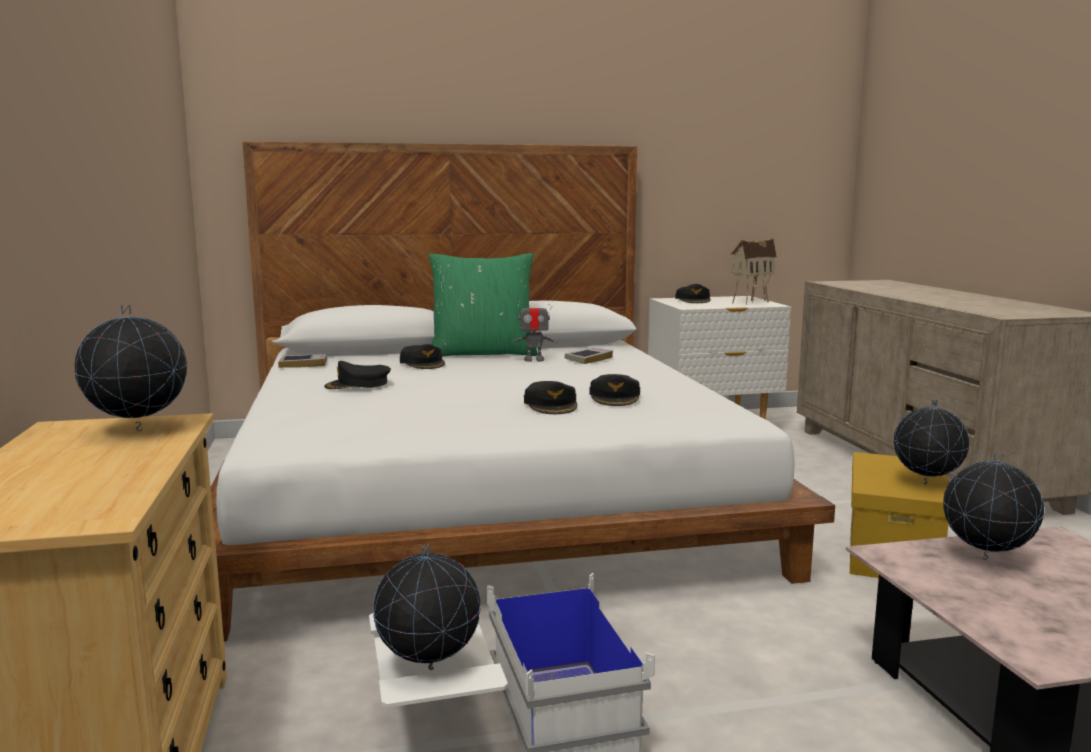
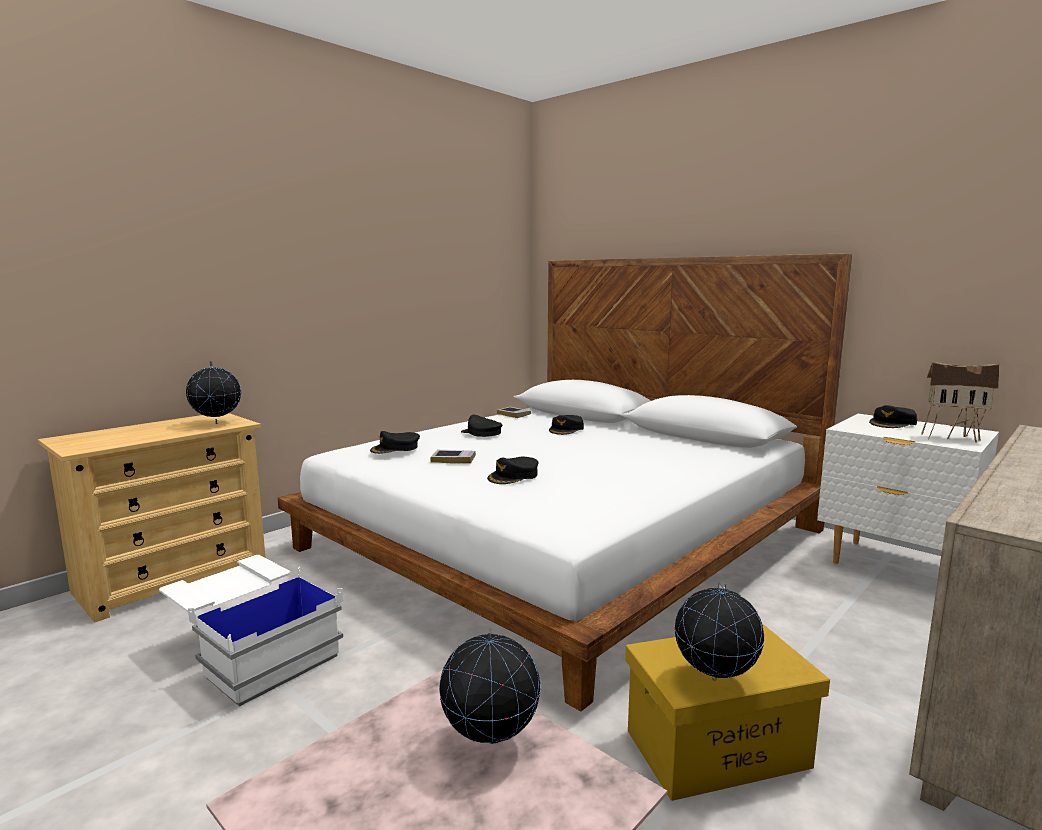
camera: 55 degrees right, 0 degrees up
globe [373,544,481,670] -> none
green pillow [429,253,537,356] -> none
toy robot [511,296,558,362] -> none
book [565,348,613,364] -> book moved to [430,450,476,464]
black cap [589,374,640,406] -> black cap moved to [370,431,420,454]

